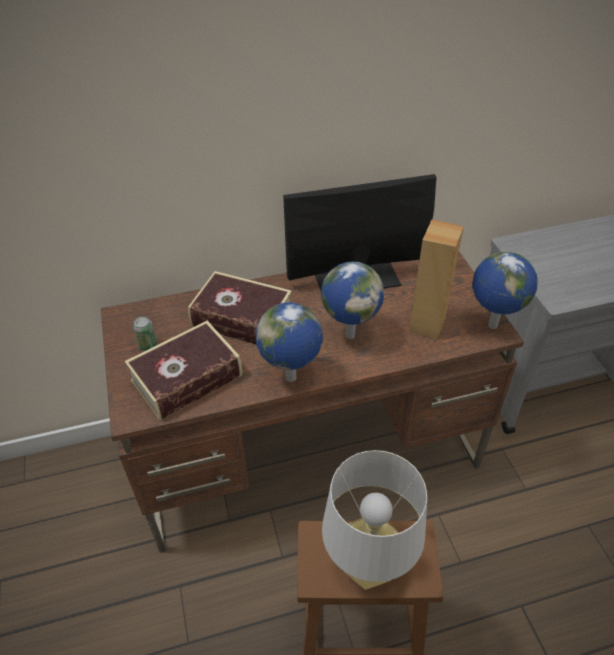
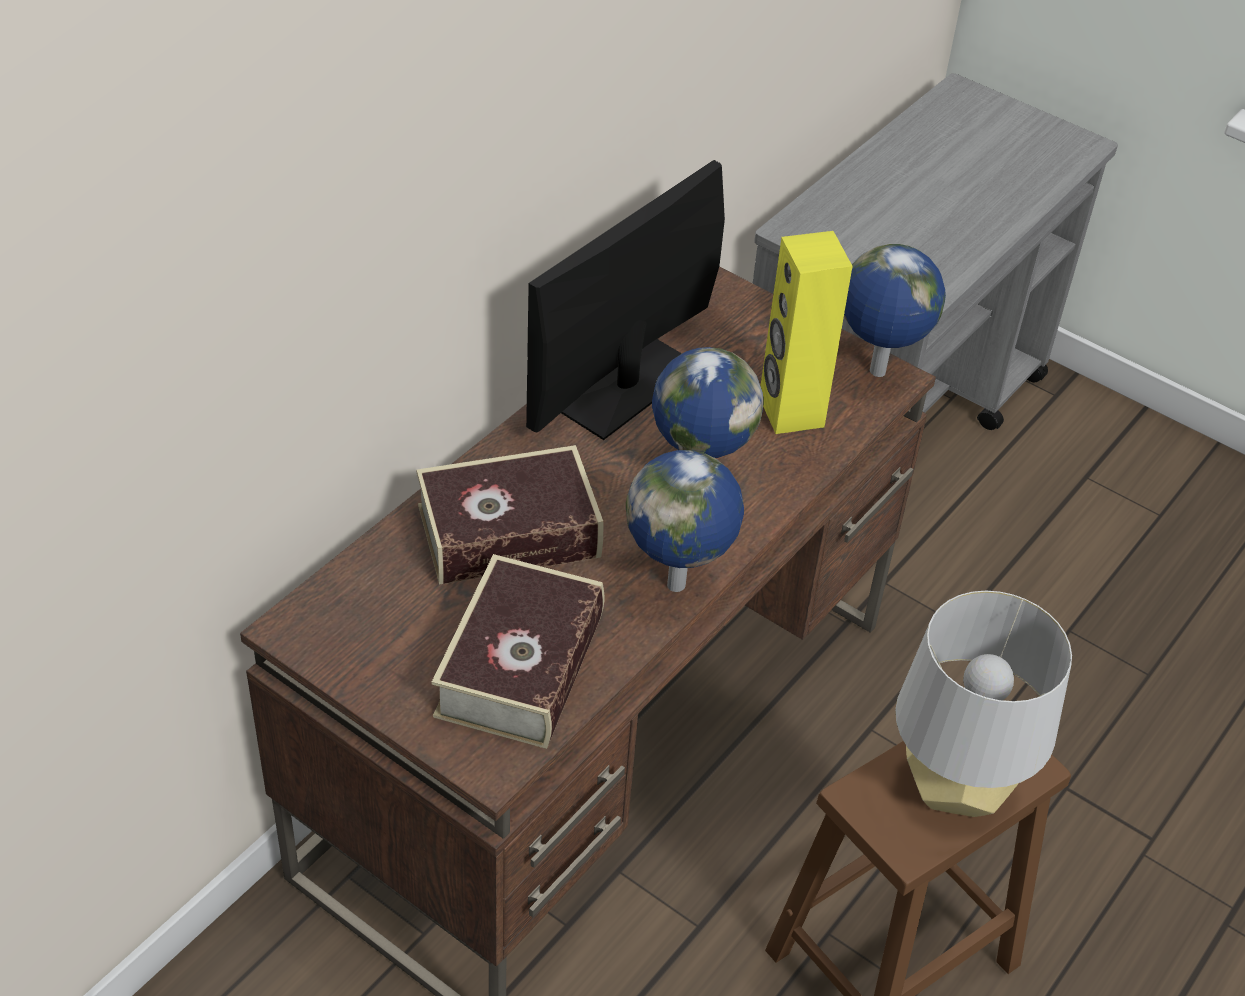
camera: 40 degrees left, 0 degrees up
can [133,316,157,351] -> none
brown speaker [409,220,464,340] -> yellow speaker [760,231,852,434]

